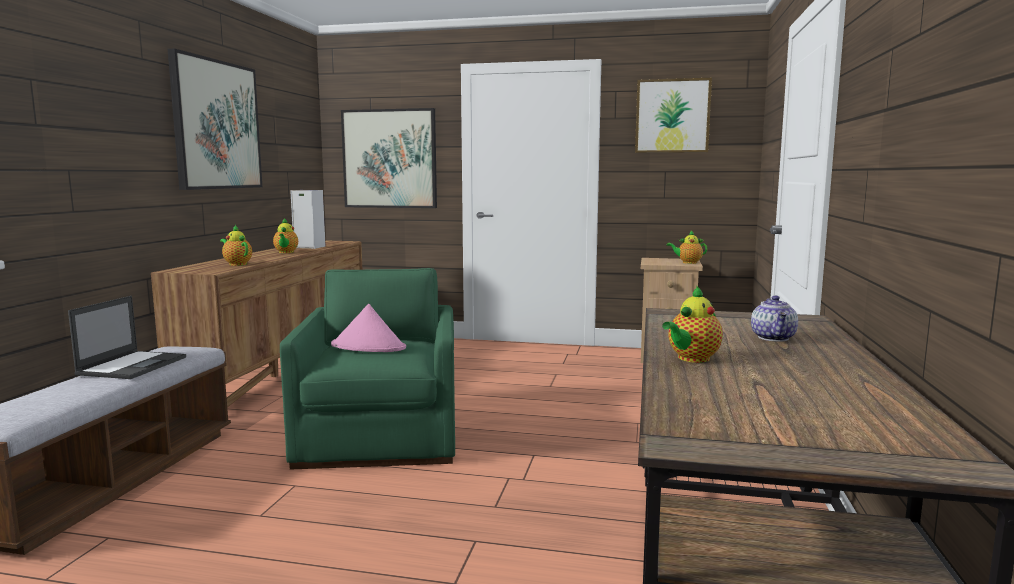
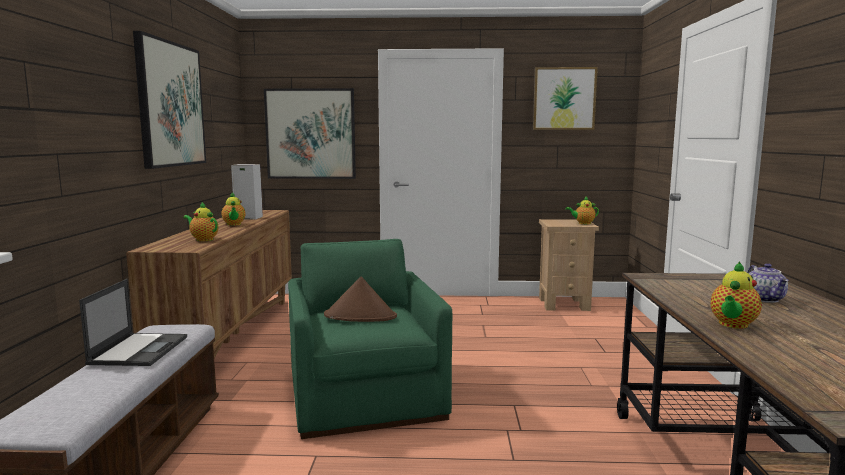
camera: 10 degrees left, 0 degrees up
pink hat [331,304,406,352] -> brown hat [324,276,397,322]

